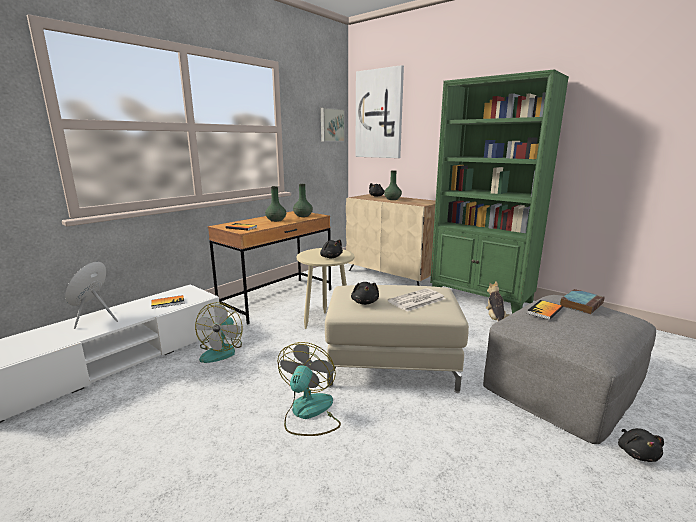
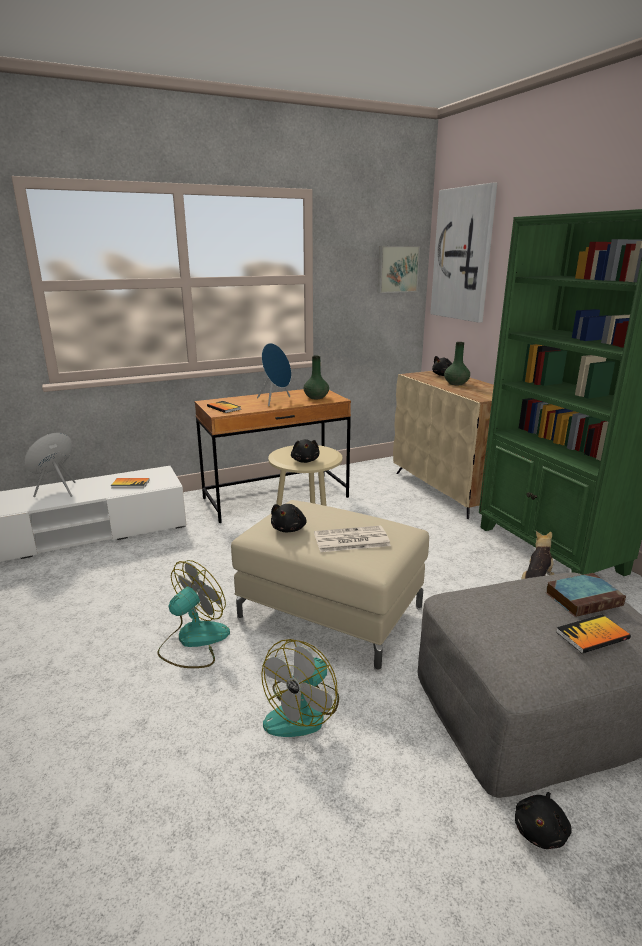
camera: 25 degrees right, 5 degrees up
fan [195,302,243,363] -> fan moved to [261,639,339,737]
green vase [265,186,286,222] -> blue speaker [257,343,291,406]
book [527,300,563,320] -> book moved to [556,614,631,654]

